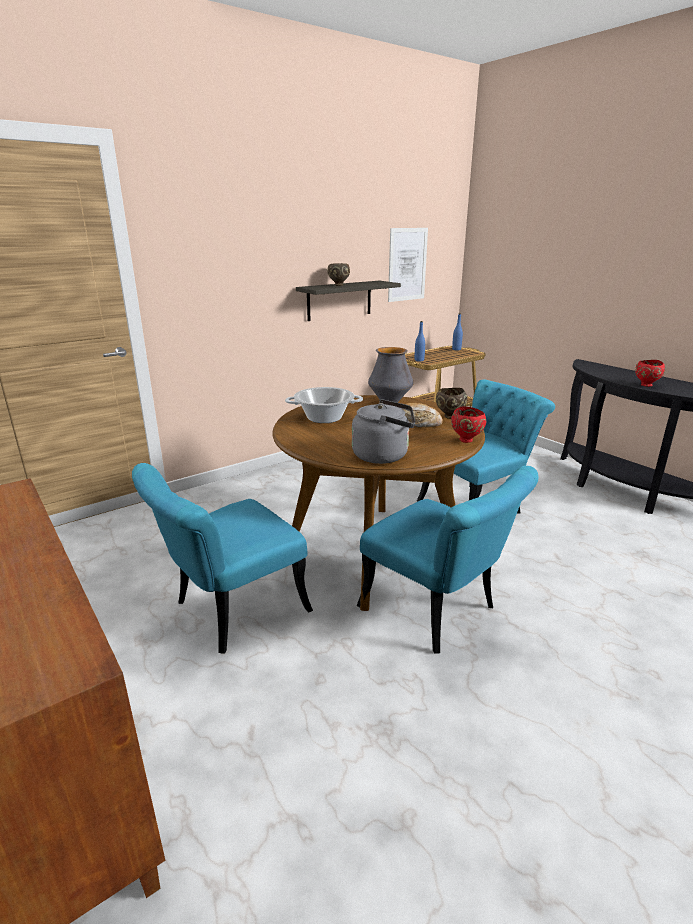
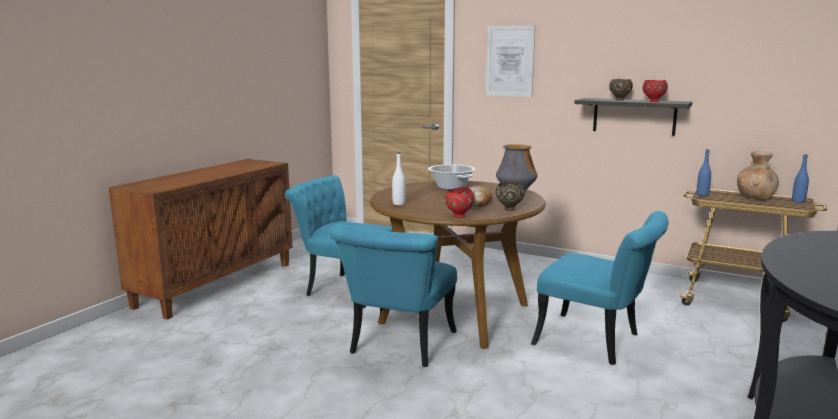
camera: 65 degrees right, 10 degrees down
grey kettle [352,399,415,464] -> white bottle [392,152,406,205]
picture [388,228,428,302] -> picture moved to [486,25,535,97]
red bowl [635,360,665,387] -> red bowl moved to [643,80,668,102]
none -> brown vase [737,151,779,200]

